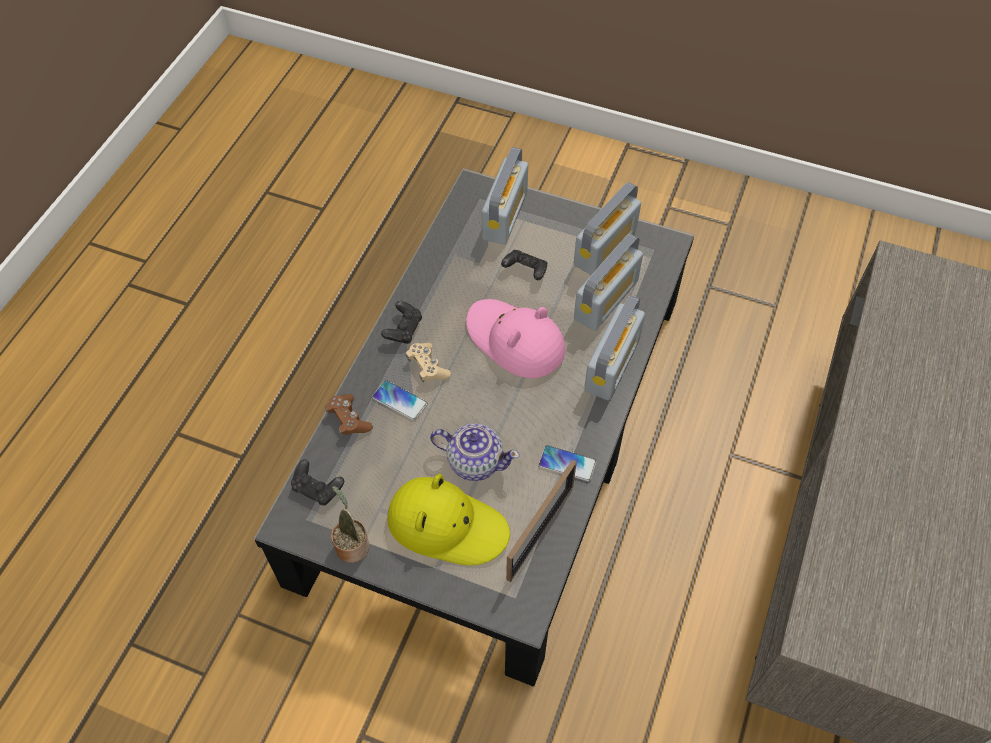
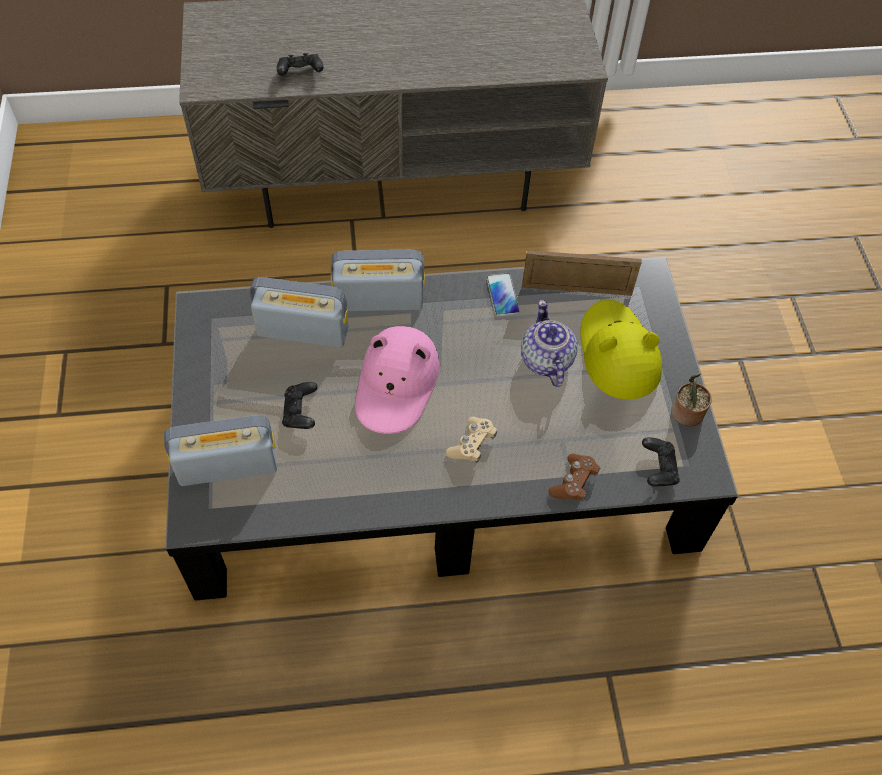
camera: 120 degrees left, 0 degrees up
phone [372,380,427,421] -> none
black game controller [381,301,422,344] -> black game controller moved to [277,53,324,76]
radio [574,182,641,275] -> none

